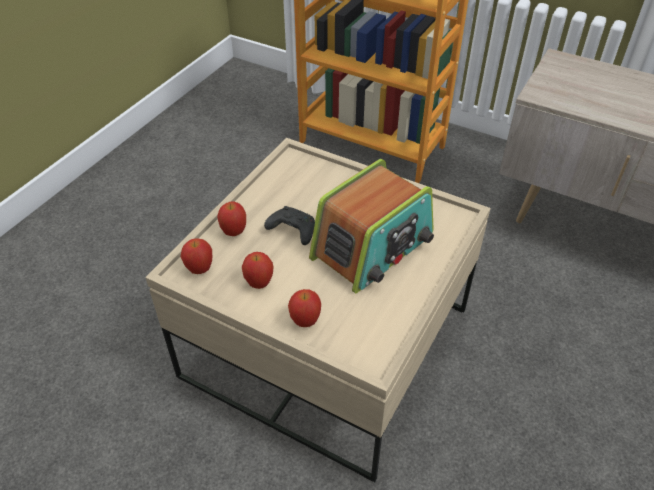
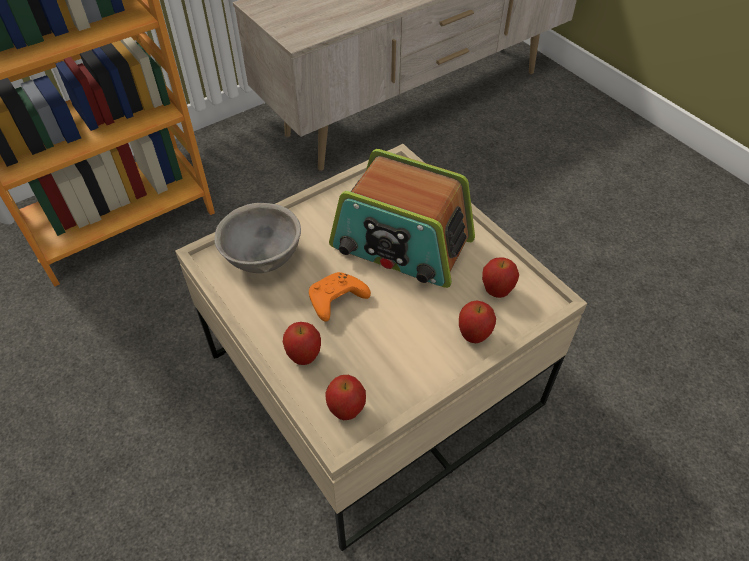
camera: 65 degrees left, 5 degrees up
apple [242,252,273,289] -> apple moved to [482,257,519,298]
black game controller [264,206,315,245] -> orange game controller [309,272,371,322]
radio [309,159,434,293] -> radio turned 135 degrees clockwise [329,149,475,288]
none -> grey bowl [214,203,301,273]

